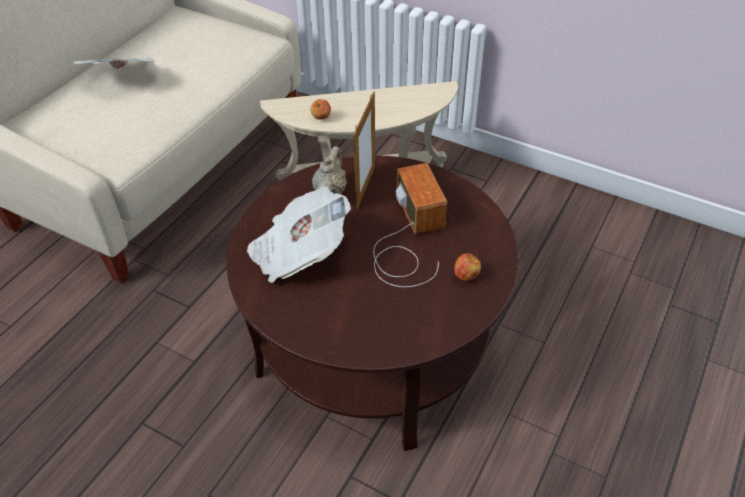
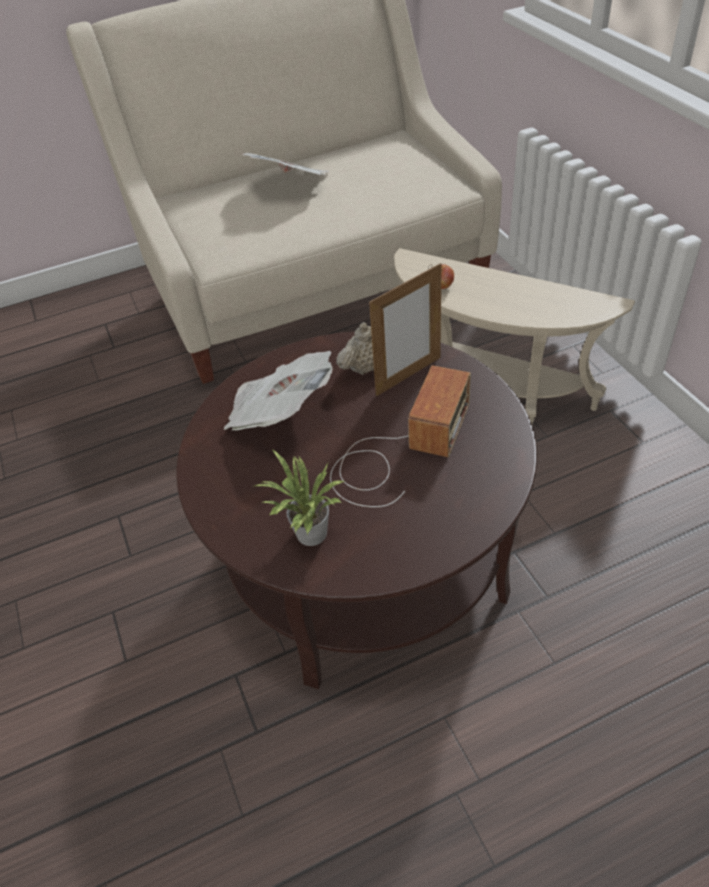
camera: 40 degrees right, 0 degrees up
apple [455,253,481,281] -> none
none -> potted plant [255,450,345,546]

